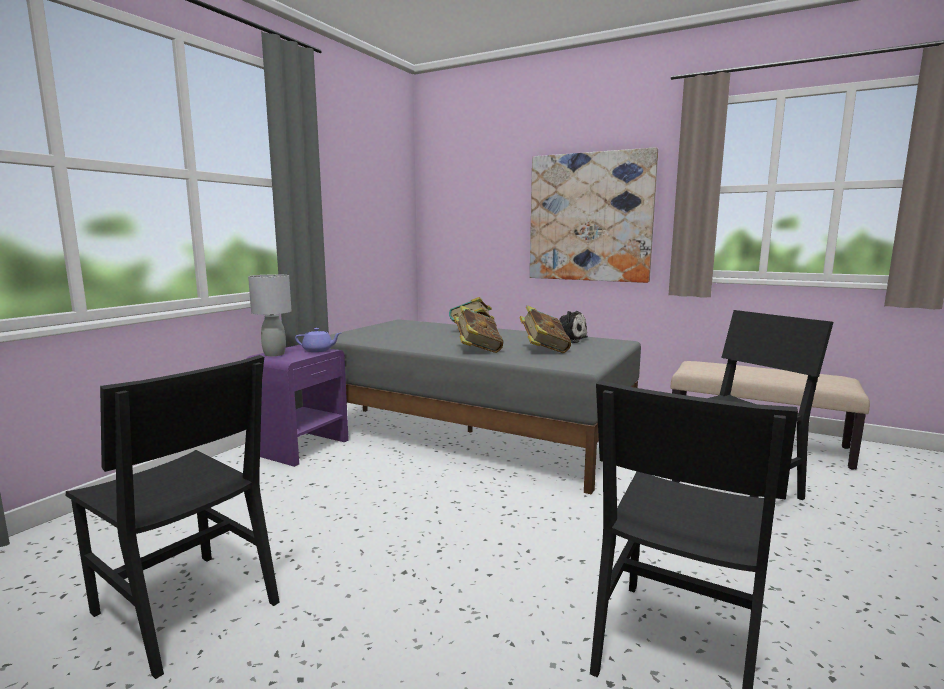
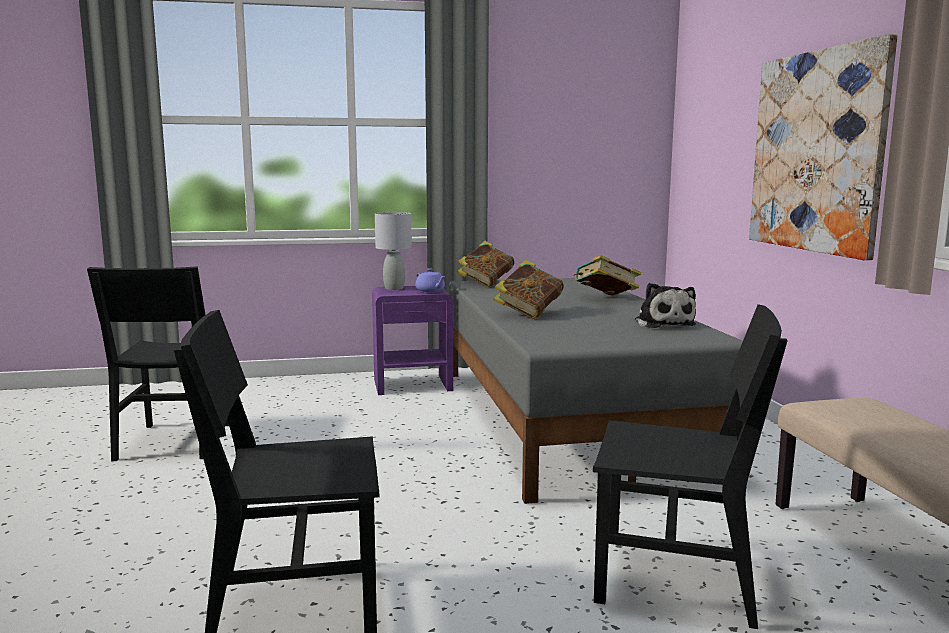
camera: 50 degrees right, 0 degrees up
book [519,305,571,353] -> book moved to [457,241,515,287]

